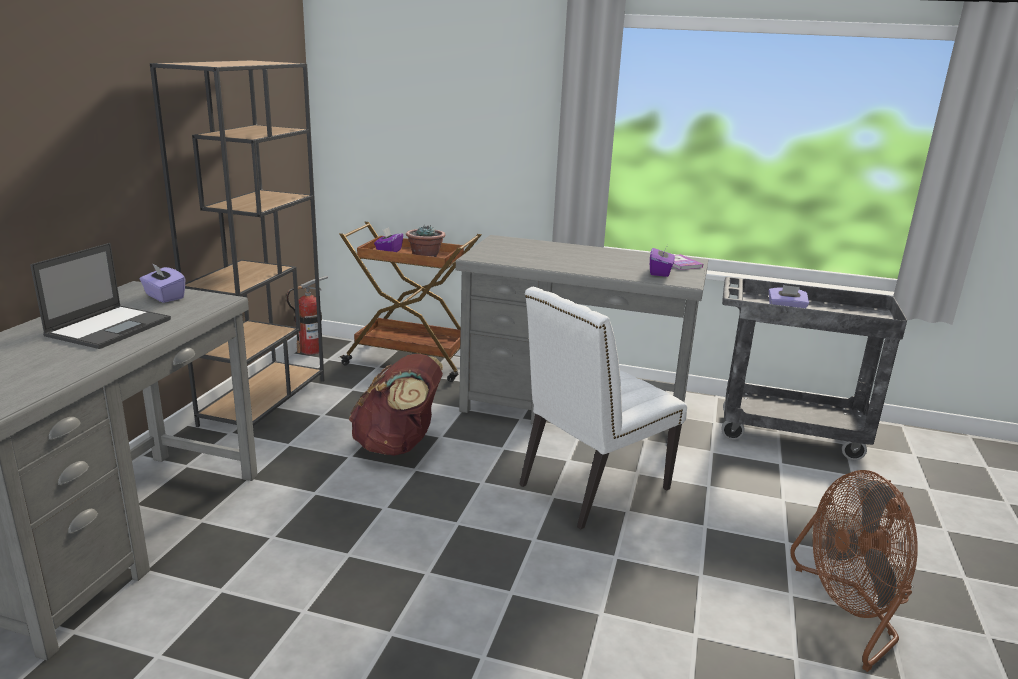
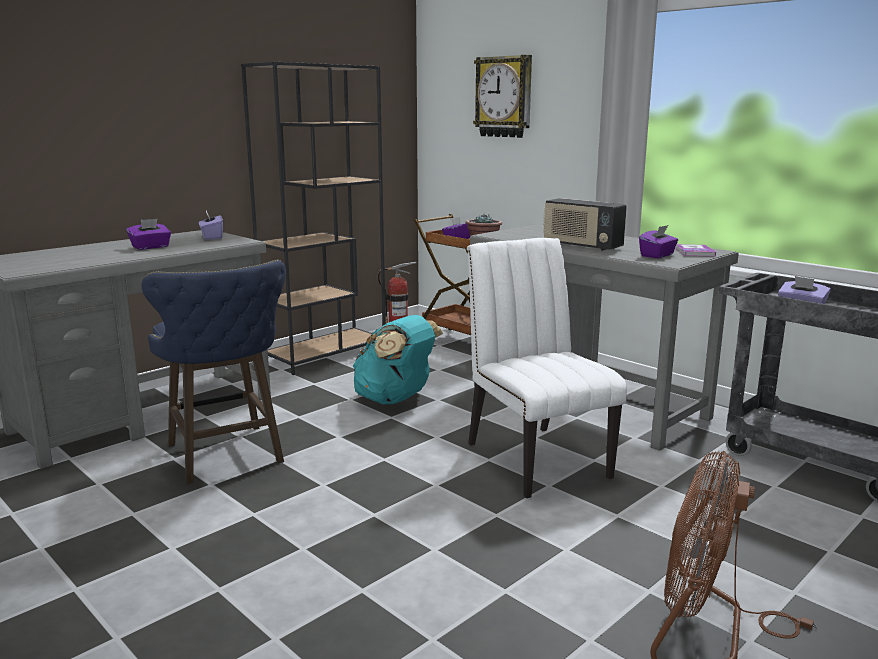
camera: 30 degrees right, 5 degrees down
laptop [30,243,171,349] -> purple tissue box [127,219,171,250]
brown backpack [349,354,443,456] -> turquoise backpack [353,315,443,404]
white chair [519,286,687,530] -> white chair turned 75 degrees clockwise [467,238,627,498]
none -> blue stool [141,260,286,484]
none -> wall clock [473,55,532,138]
none -> radio [543,198,627,251]

